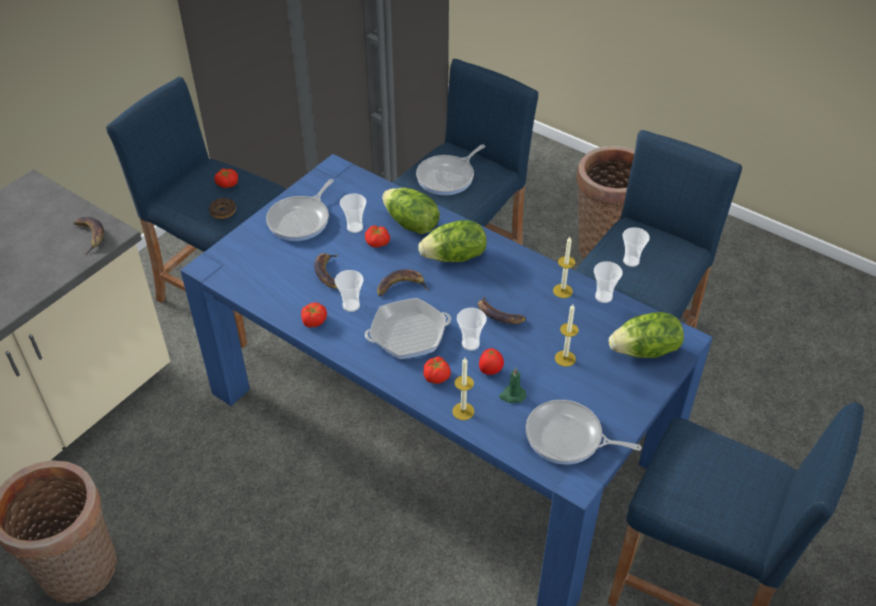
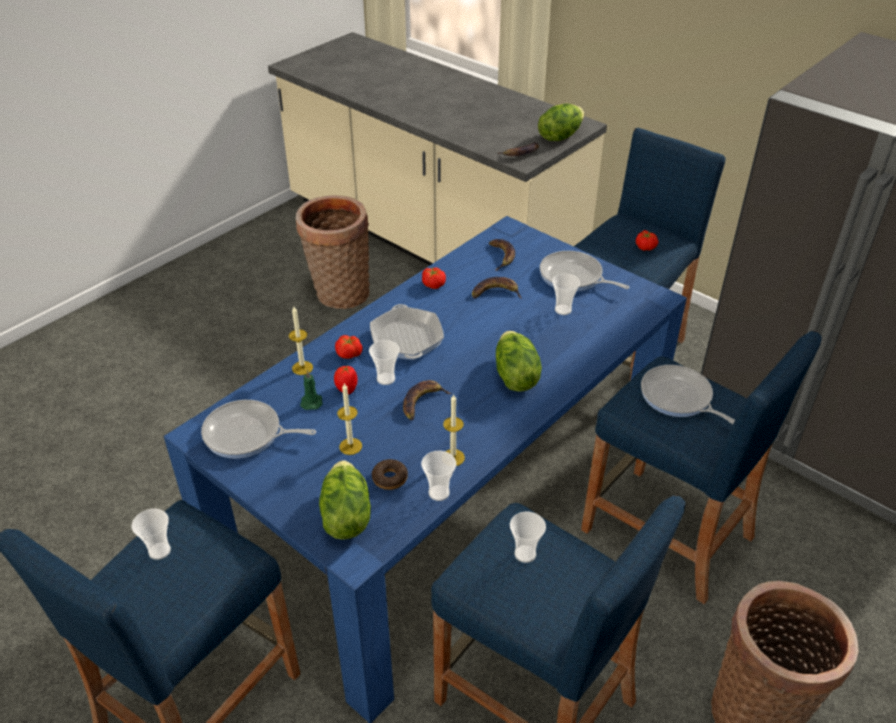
camera: 95 degrees right, 5 degrees down
donut [209,198,236,219] -> donut moved to [372,459,408,490]
cup [335,270,364,312] -> cup moved to [132,509,171,560]
tomato [365,225,390,247] -> none
banana [377,269,430,296] -> banana moved to [489,239,515,271]
lettuce [382,188,440,234] -> lettuce moved to [538,103,584,141]
frying pan [526,400,642,464] -> frying pan turned 105 degrees counterclockwise [201,400,316,459]

